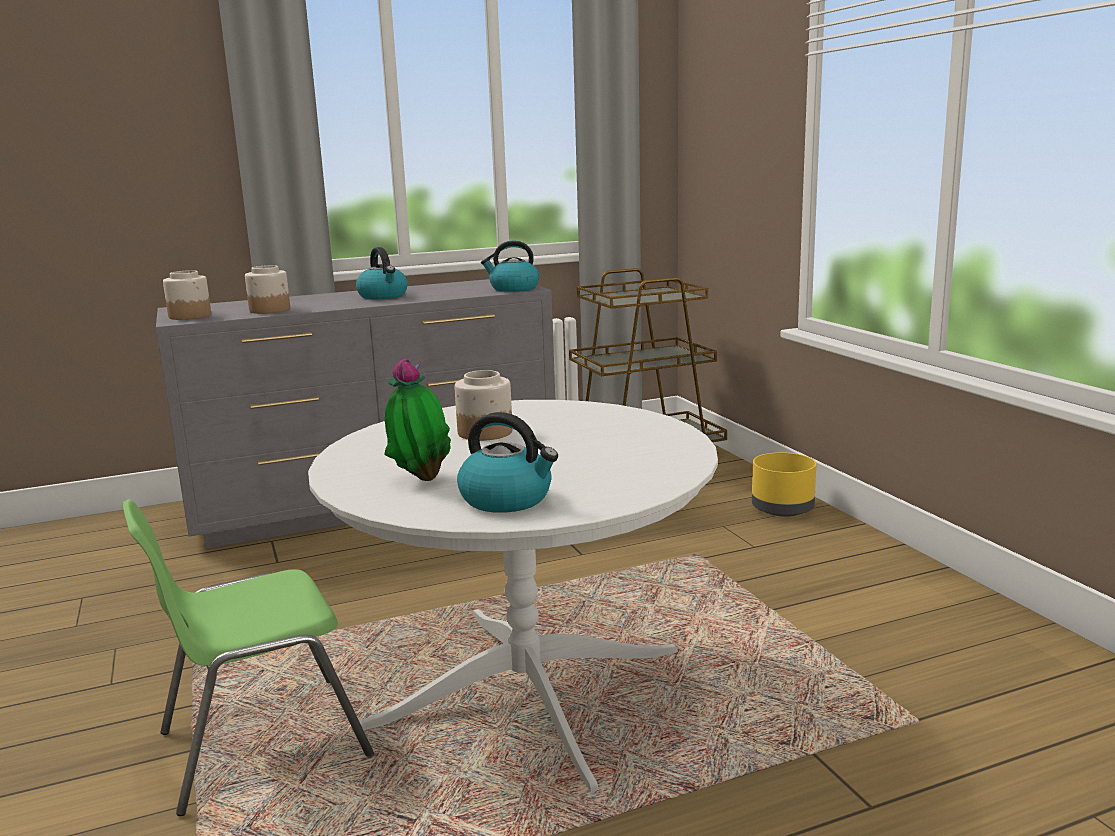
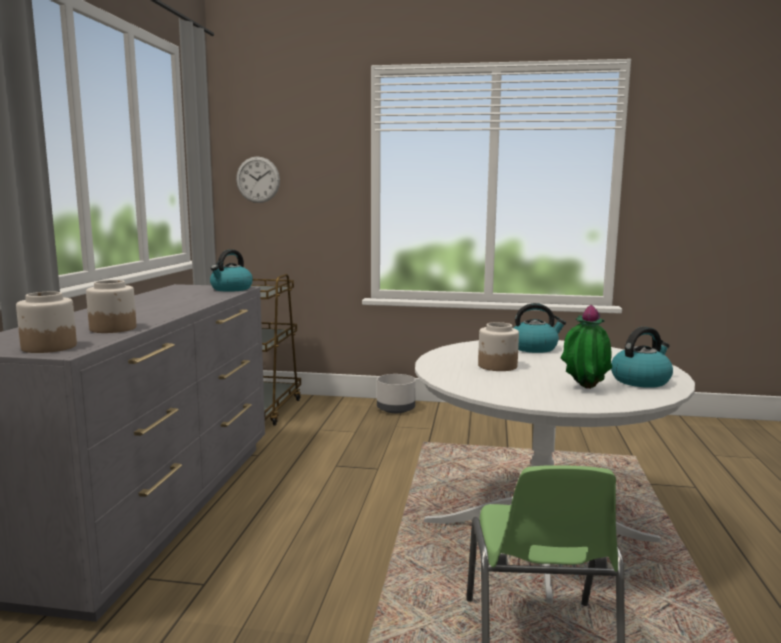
camera: 60 degrees left, 5 degrees down
kettle [356,247,408,299] -> kettle moved to [514,303,566,353]
yellow planter [752,452,816,517] -> grey planter [377,374,416,413]
none -> wall clock [236,156,280,203]

